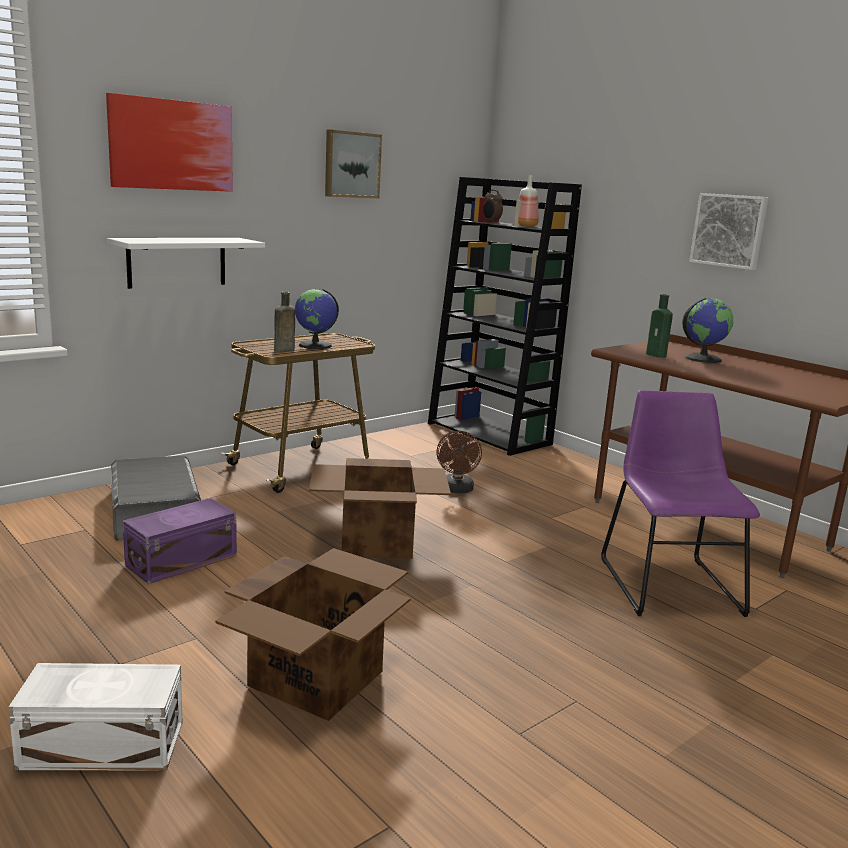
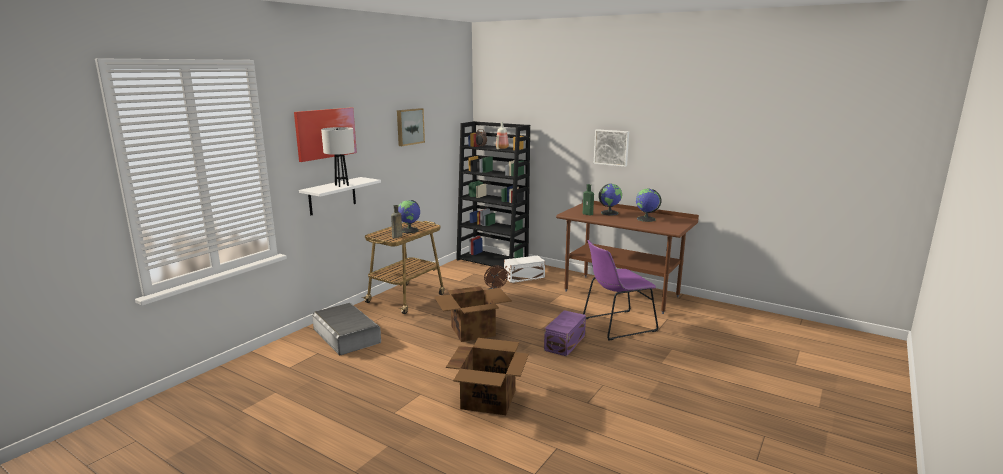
camera: 15 degrees left, 0 degrees up
white storage box [8,663,183,770] -> white storage box moved to [504,255,545,283]
purple storage box [123,498,237,584] -> purple storage box moved to [544,310,586,356]
purple chair [601,390,760,617] -> purple chair turned 90 degrees counterclockwise [583,240,659,340]
none -> white table lamp [321,127,355,187]
none -> globe [636,189,662,222]

